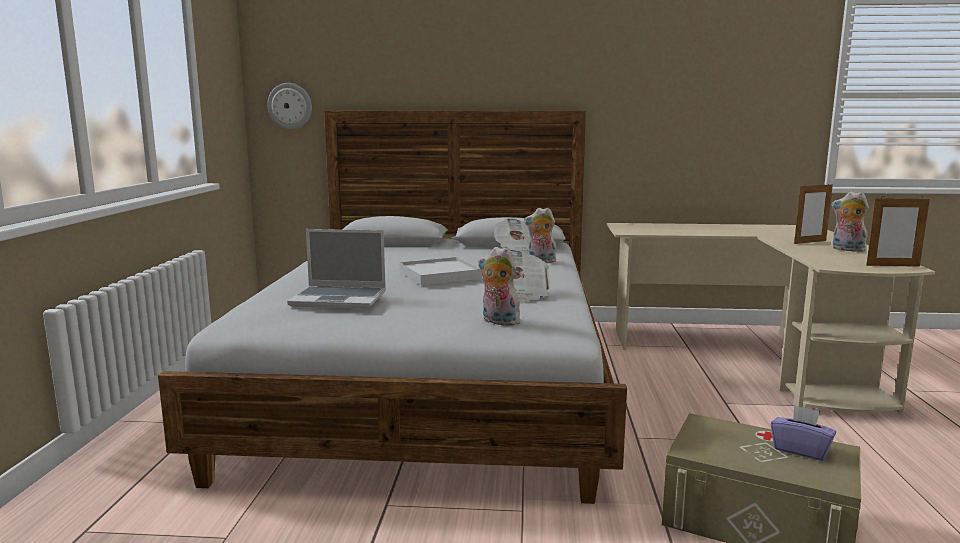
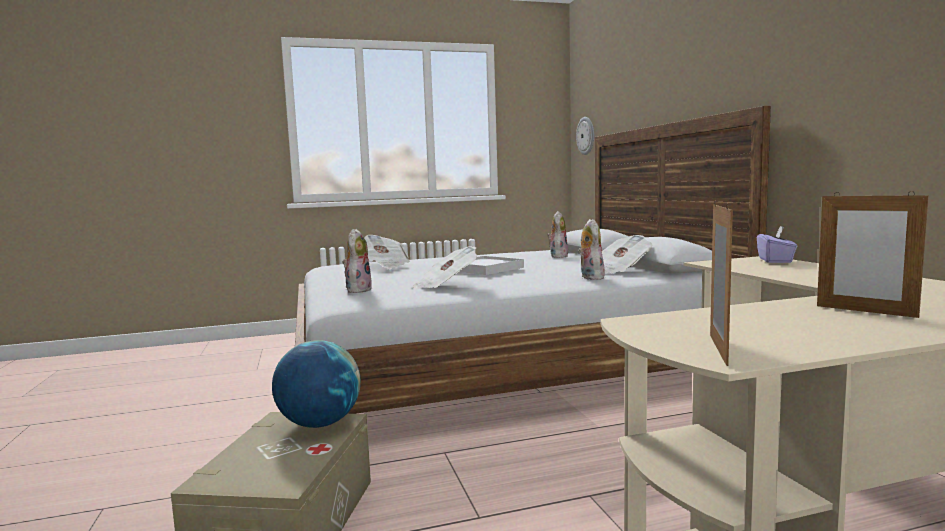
camera: 70 degrees right, 5 degrees down
laptop [287,229,386,309] -> newspaper [364,235,410,269]
purple tissue box [771,405,836,461] -> purple tissue box moved to [757,226,797,263]
plush toy [832,191,869,252] -> plush toy moved to [547,211,568,258]
picture frame [866,196,930,267] -> picture frame turned 150 degrees counterclockwise [710,201,733,366]
none -> globe [272,340,361,428]

